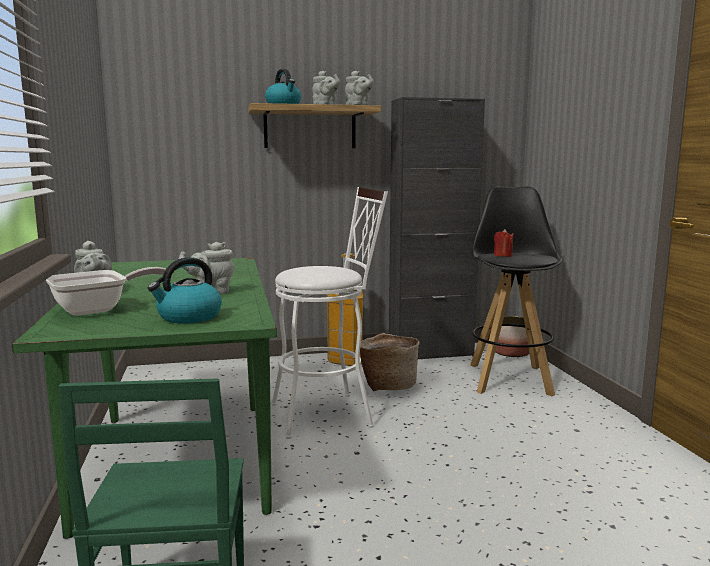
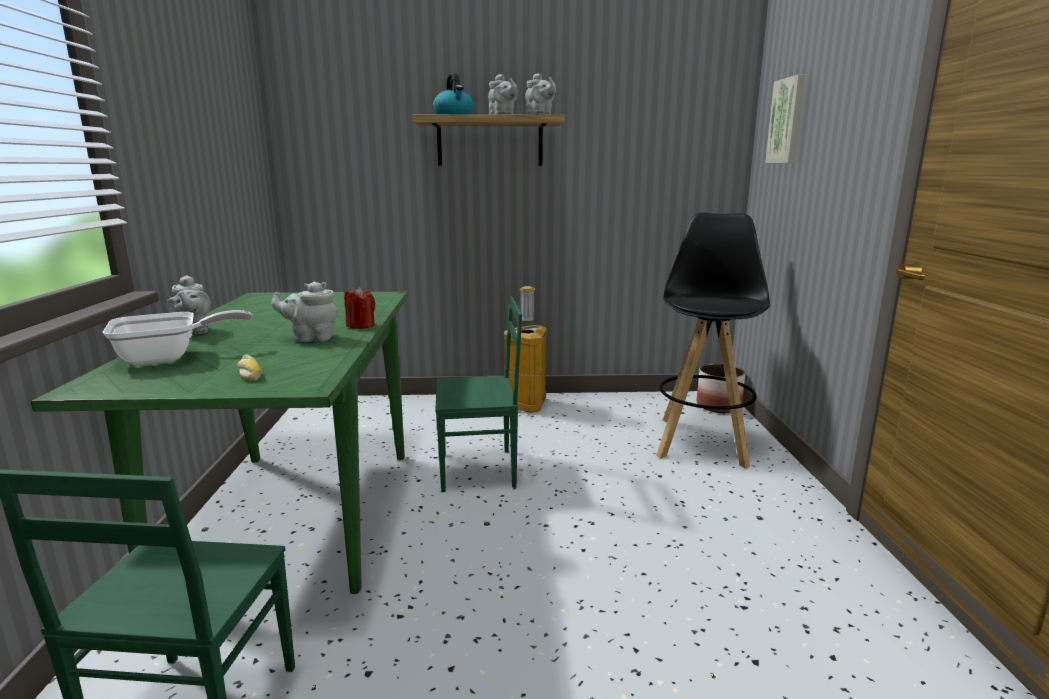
camera: 10 degrees right, 5 degrees up
kettle [148,257,222,324] -> bread [237,355,262,381]
white stool [272,187,388,439] -> green chair [436,296,522,492]
basket [360,333,420,391] -> none
black cabinet [389,97,485,359] -> none
red candle [494,229,514,257] -> red candle moved to [344,287,375,329]
none -> picture [765,74,807,163]

